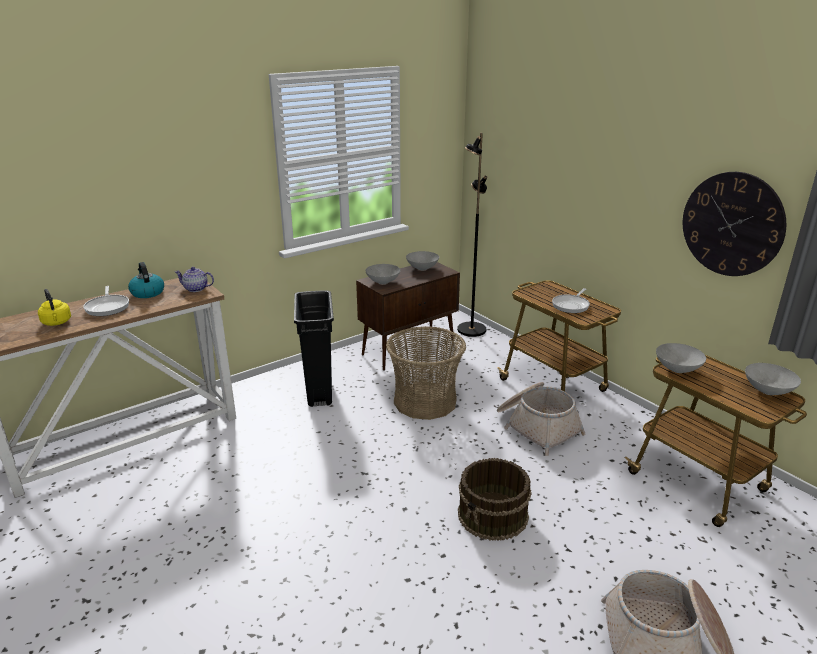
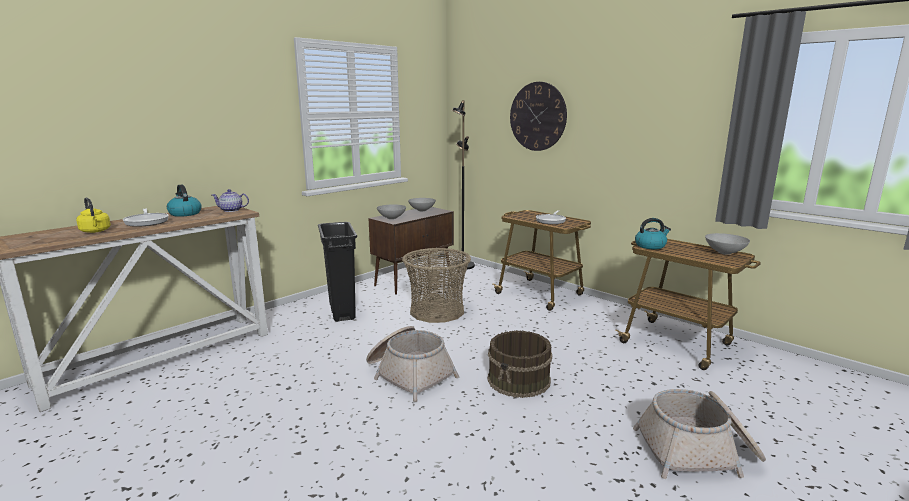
camera: 10 degrees left, 10 degrees down
basket [497,382,586,456] -> basket moved to [366,326,459,402]
grey bowl [656,343,706,373] -> kettle [635,218,671,249]
wall clock [683,172,786,276] -> wall clock moved to [510,82,567,151]

